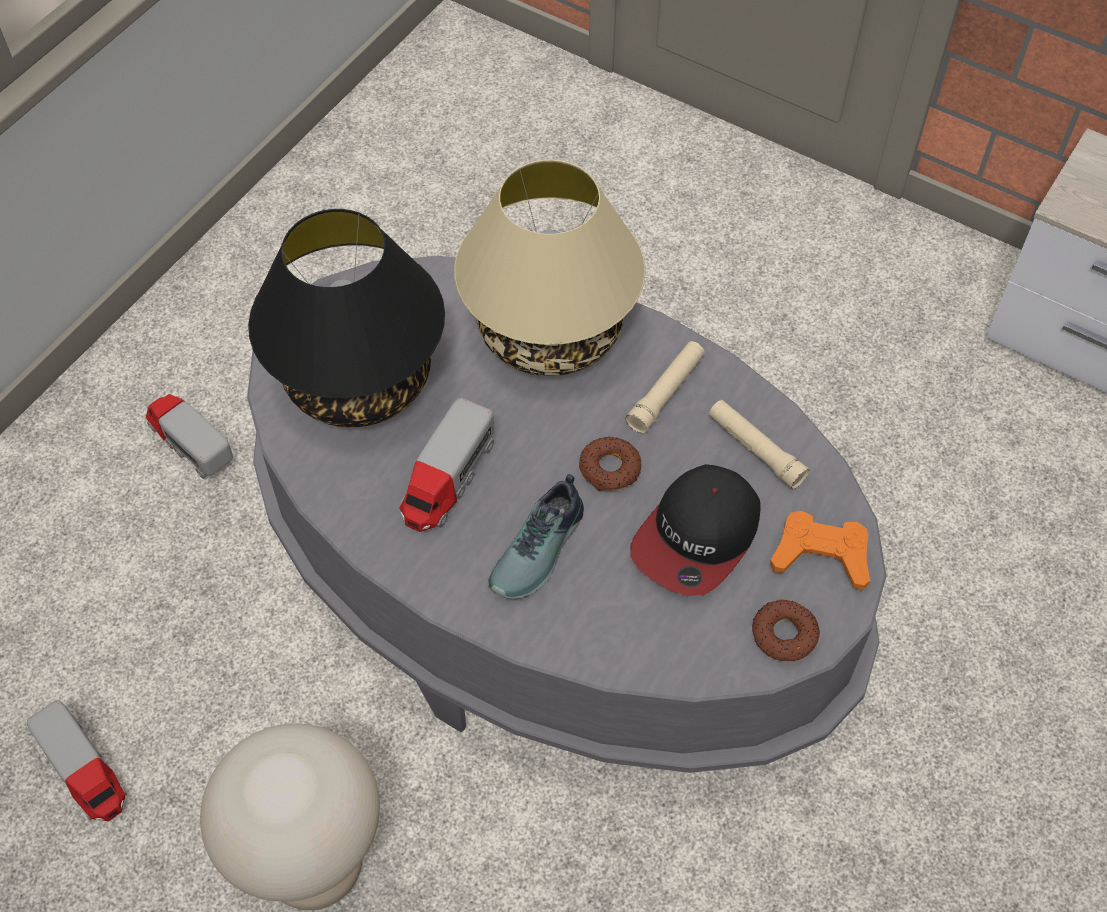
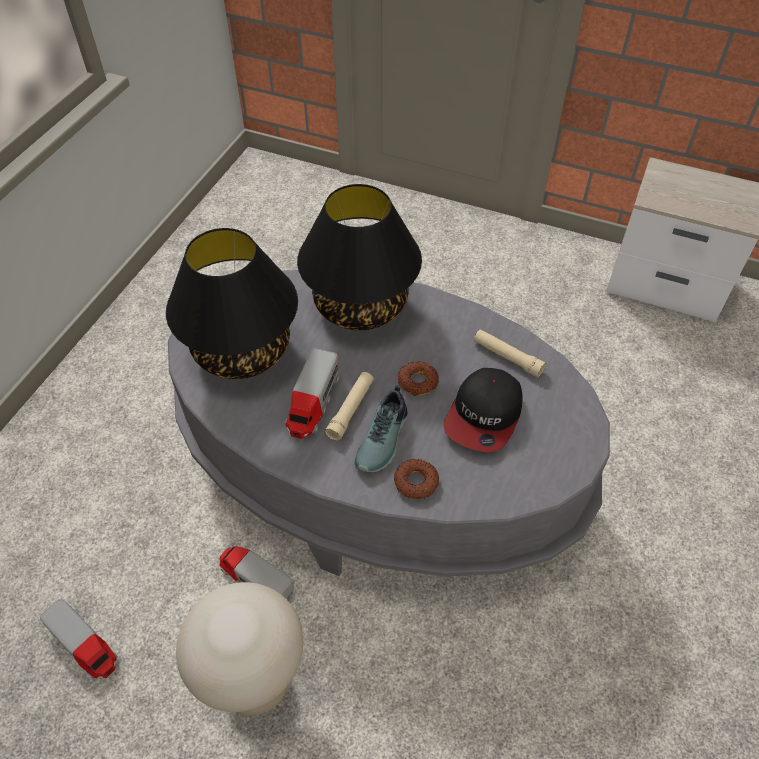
camera: 10 degrees left, 5 degrees down
toy truck [146,394,233,479] -> toy truck moved to [220,546,294,599]
beige table lamp [454,159,646,376] -> black table lamp [297,184,422,330]
beige flashlight [625,341,705,433] -> beige flashlight moved to [325,372,373,441]
donut [752,600,820,662] -> donut moved to [394,459,439,499]
orange game controller [770,511,870,591] -> none

